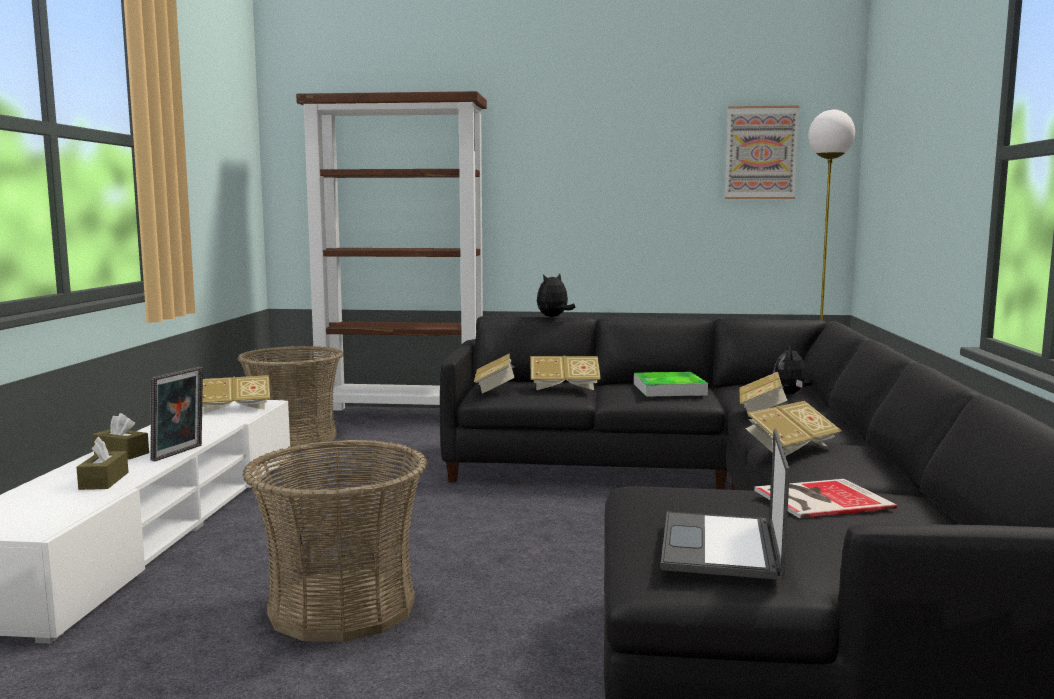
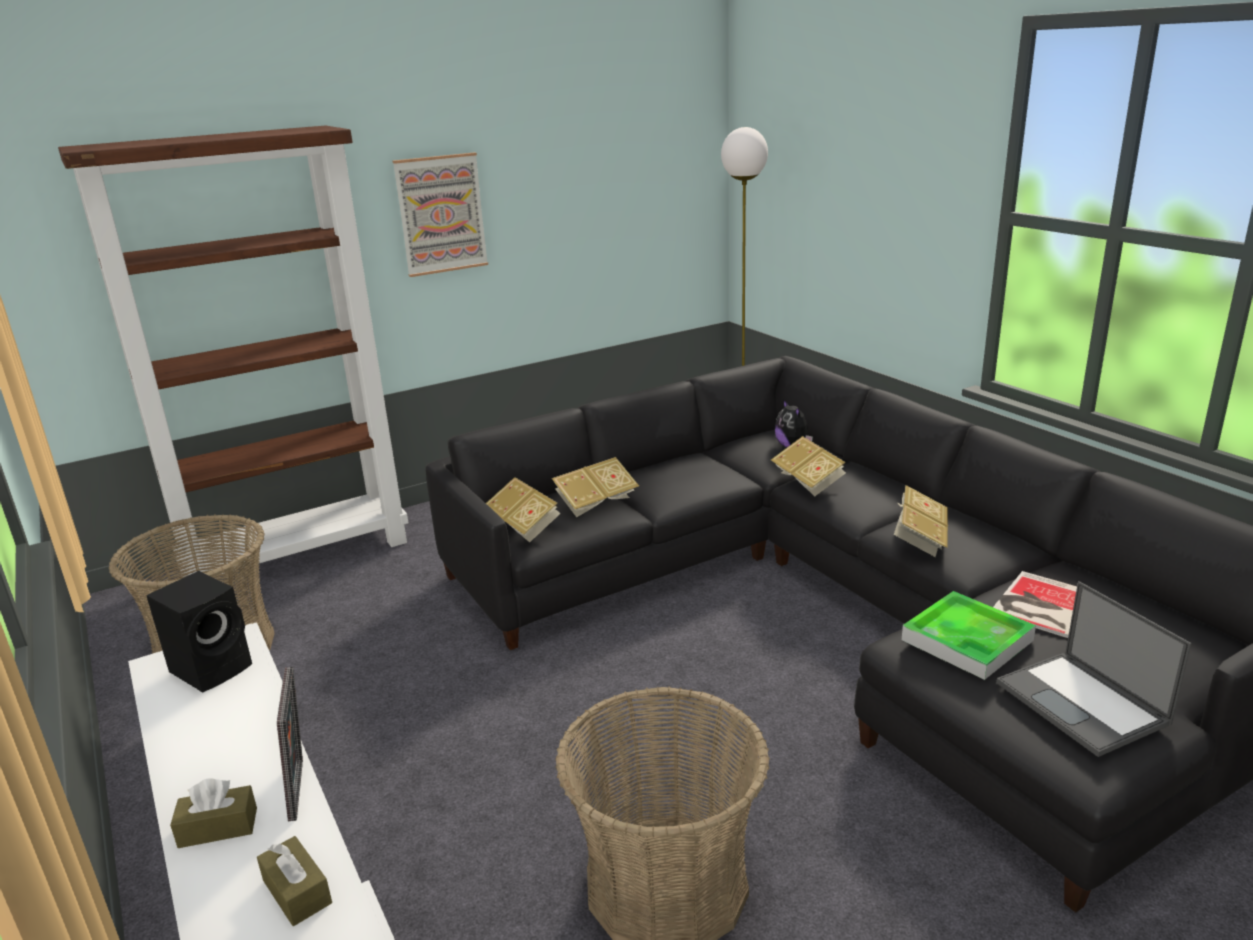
camera: 35 degrees left, 15 degrees up
book [202,375,270,414] -> black speaker [146,571,252,693]
plush toy [537,273,575,317] -> none
tray [634,372,708,397] -> tray moved to [902,591,1036,680]
picture [725,105,800,199] -> picture moved to [393,152,488,277]

